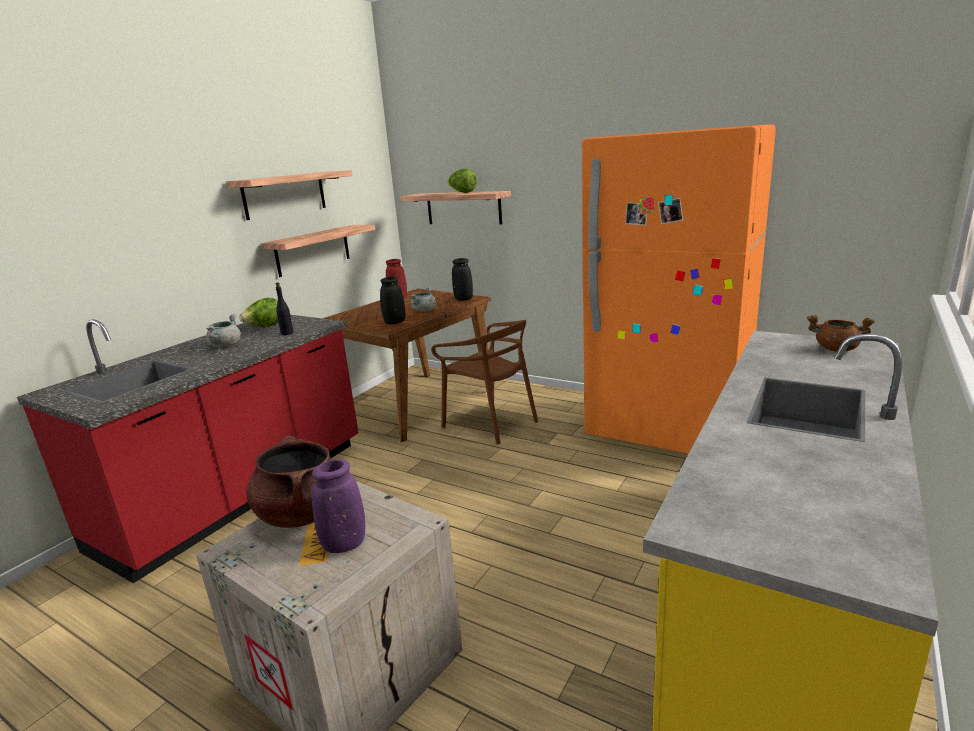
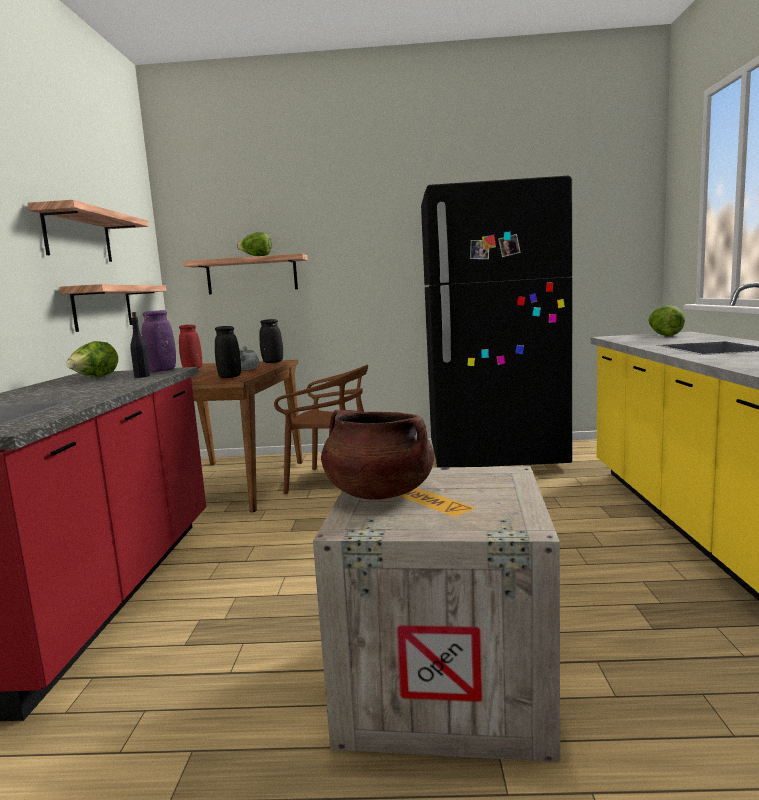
camera: 30 degrees left, 10 degrees down
grey cooking pot [206,314,241,347] -> none
purple vase [312,459,365,553] -> purple vase moved to [142,310,176,372]
orange fridge [582,124,776,454] -> black fridge [421,176,572,468]
brown cooking pot [807,315,875,351] -> lettuce [648,305,685,336]

